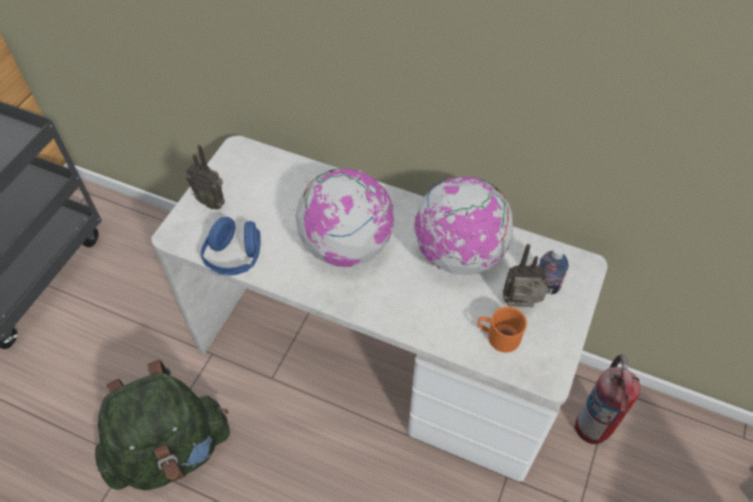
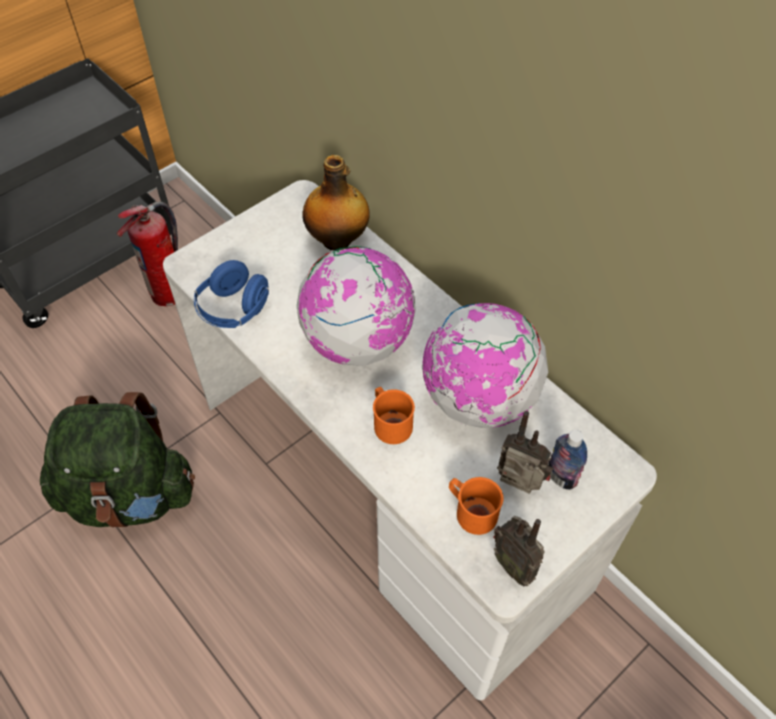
camera: 25 degrees right, 0 degrees up
radio [186,145,225,210] -> radio moved to [493,516,545,586]
fire extinguisher [574,354,640,444] -> fire extinguisher moved to [116,201,178,306]
none -> bottle [302,155,370,250]
none -> orange mug [373,387,415,444]

